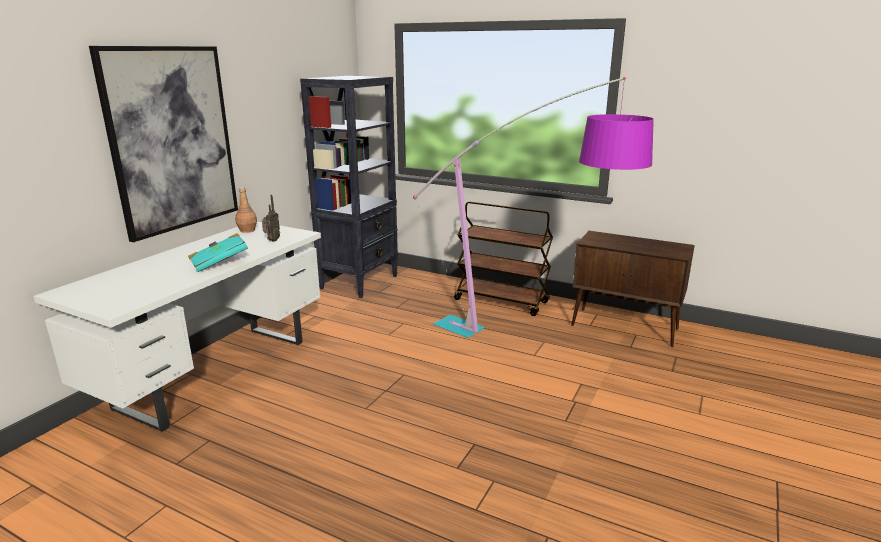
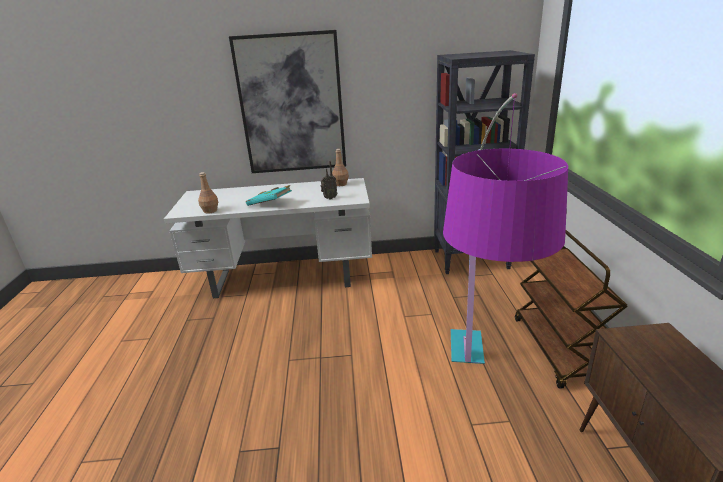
camera: 60 degrees right, 5 degrees up
none -> brown bottle [198,172,218,214]

